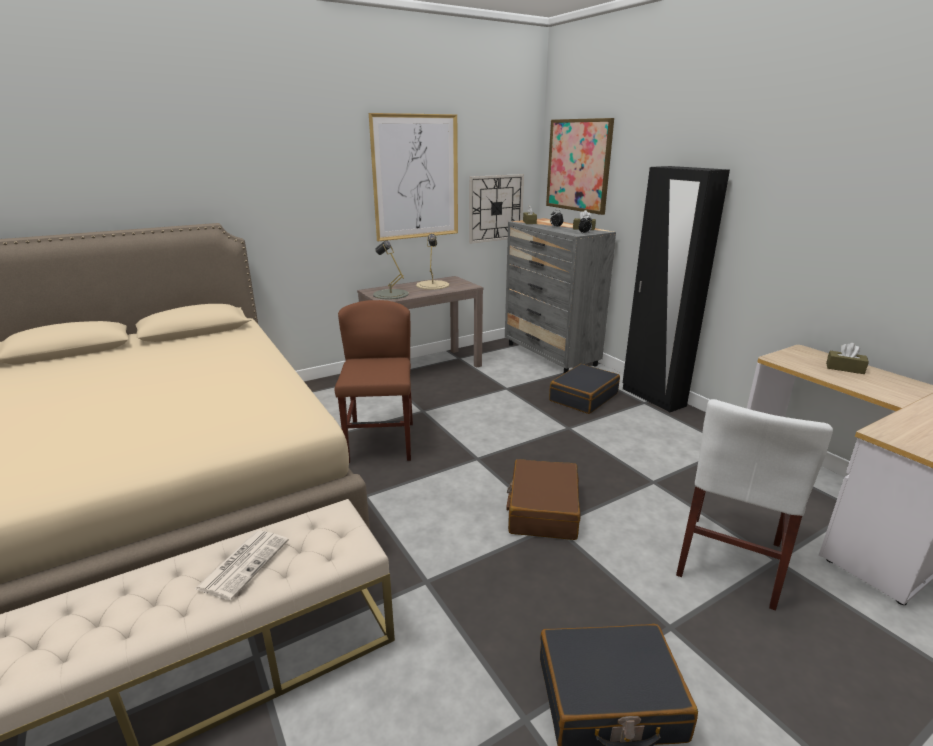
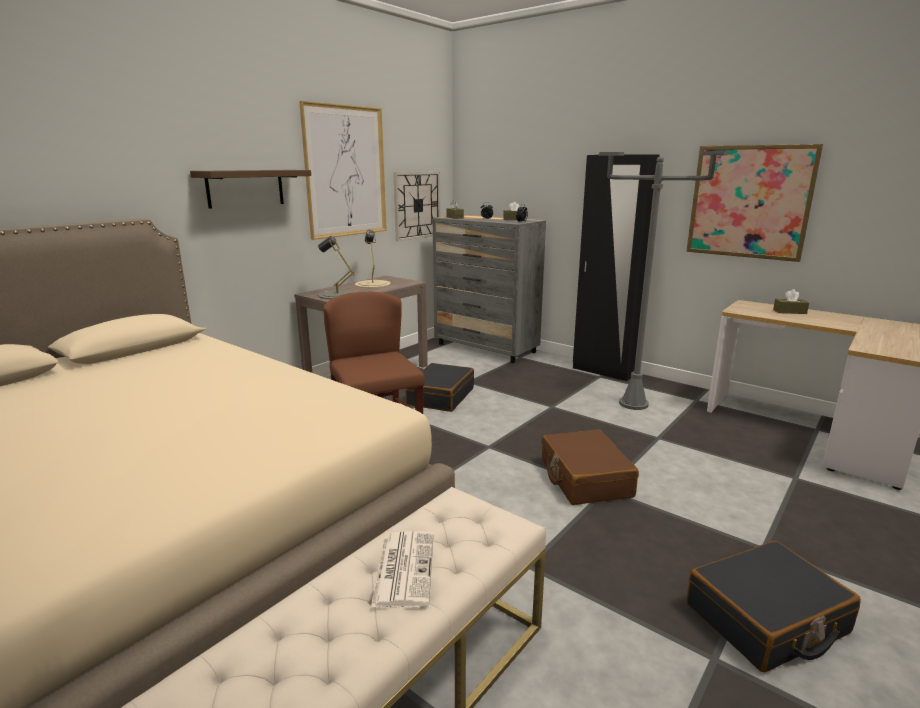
camera: 20 degrees left, 5 degrees down
picture [546,118,614,215] -> picture moved to [686,144,823,262]
black suitcase [549,364,620,414] -> black suitcase moved to [405,363,474,412]
white chair [676,399,833,611] -> none
none -> shelf [190,170,311,209]
none -> grey floor lamp [599,151,729,410]

